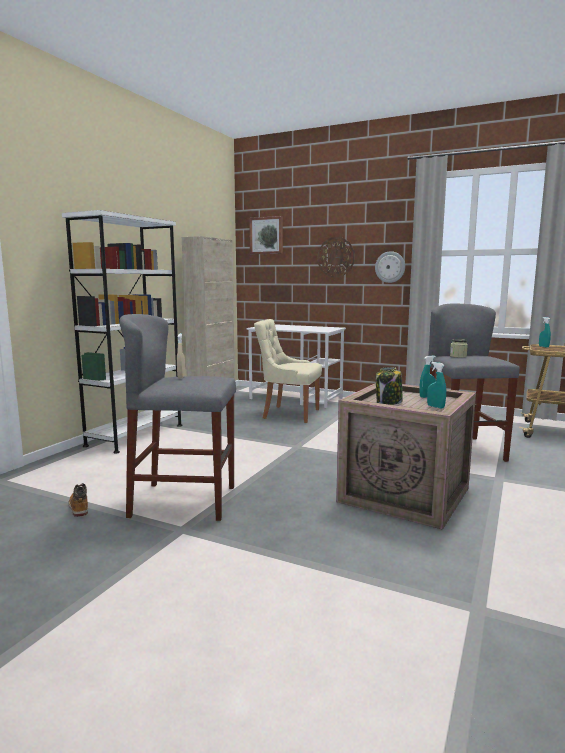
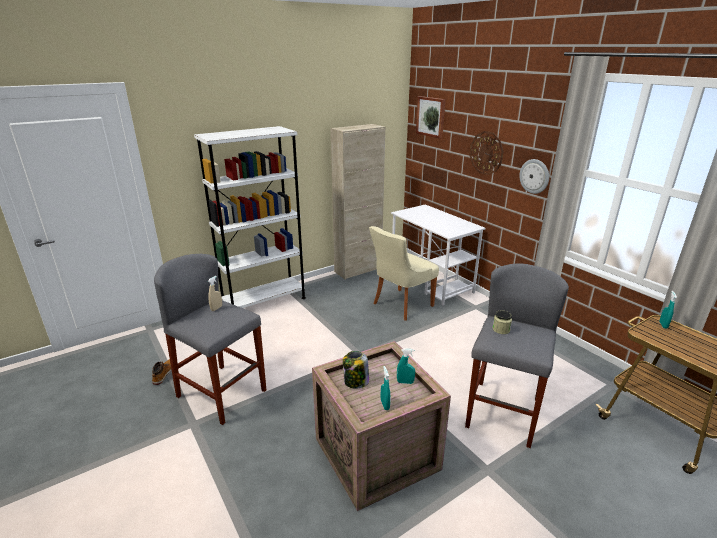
camera: 30 degrees right, 15 degrees up
beige chair [254,319,322,423] -> beige chair turned 90 degrees counterclockwise [369,226,439,321]

